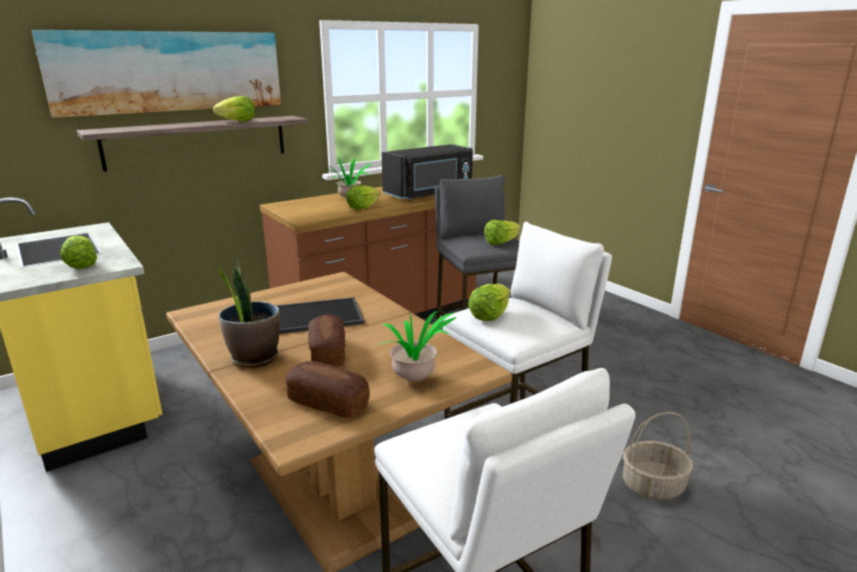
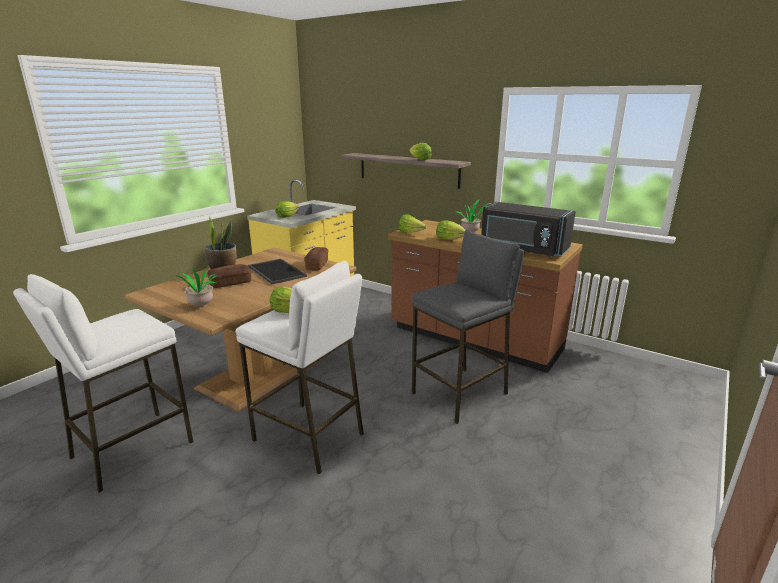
camera: 70 degrees right, 0 degrees up
picture [32,30,281,118] -> none
bread [285,361,370,418] -> bread moved to [304,247,328,270]
lettuce [484,220,521,245] -> lettuce moved to [399,215,427,233]
basket [623,412,693,500] -> none

